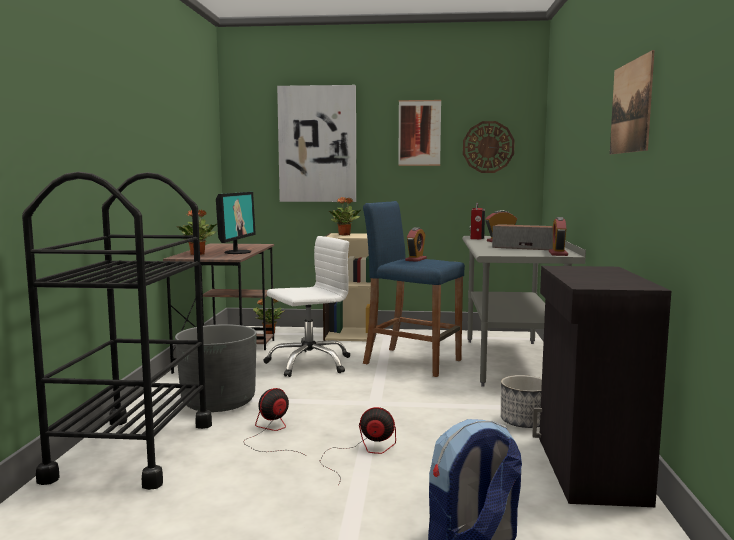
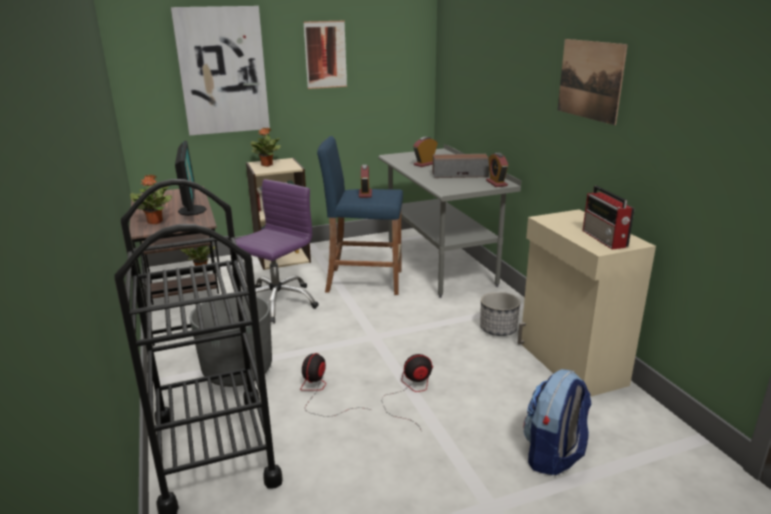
camera: 25 degrees left, 15 degrees up
white office chair [263,236,350,377] -> purple office chair [228,179,319,324]
wall clock [463,121,515,173] -> none
radio [470,203,485,239] -> radio moved to [583,186,635,249]
black cabinet [532,266,671,507] -> beige cabinet [518,209,656,397]

